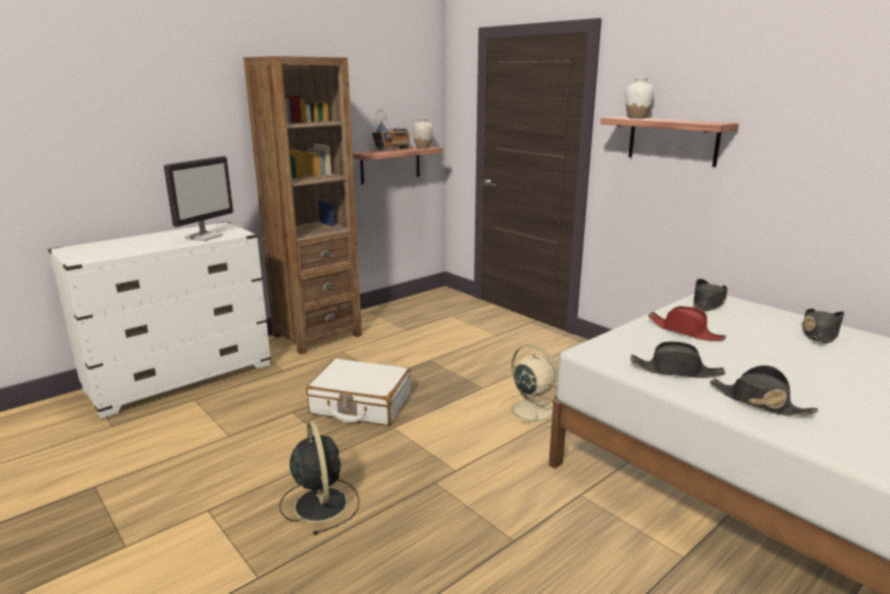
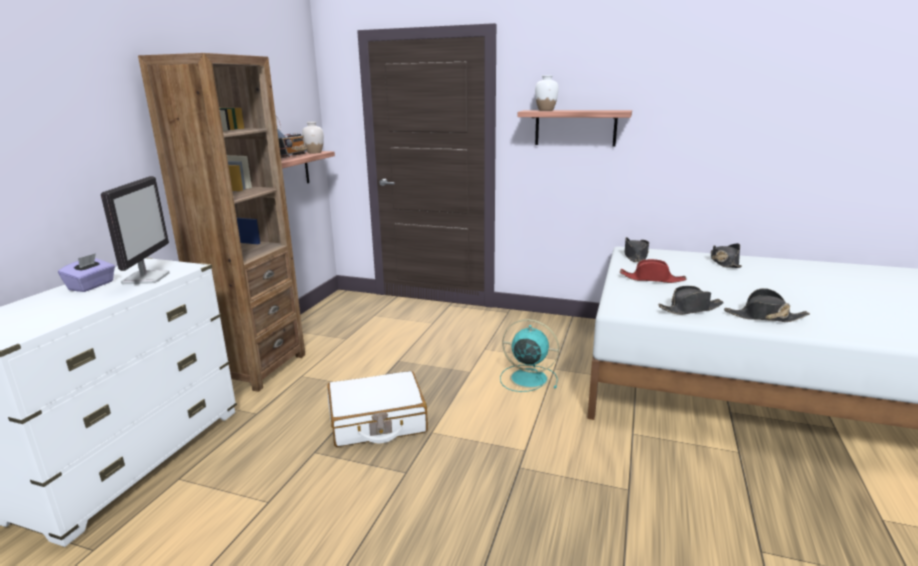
camera: 30 degrees left, 0 degrees up
black fan [279,421,359,535] -> none
beige fan [500,344,558,428] -> turquoise fan [500,319,559,392]
none -> purple tissue box [58,253,115,292]

